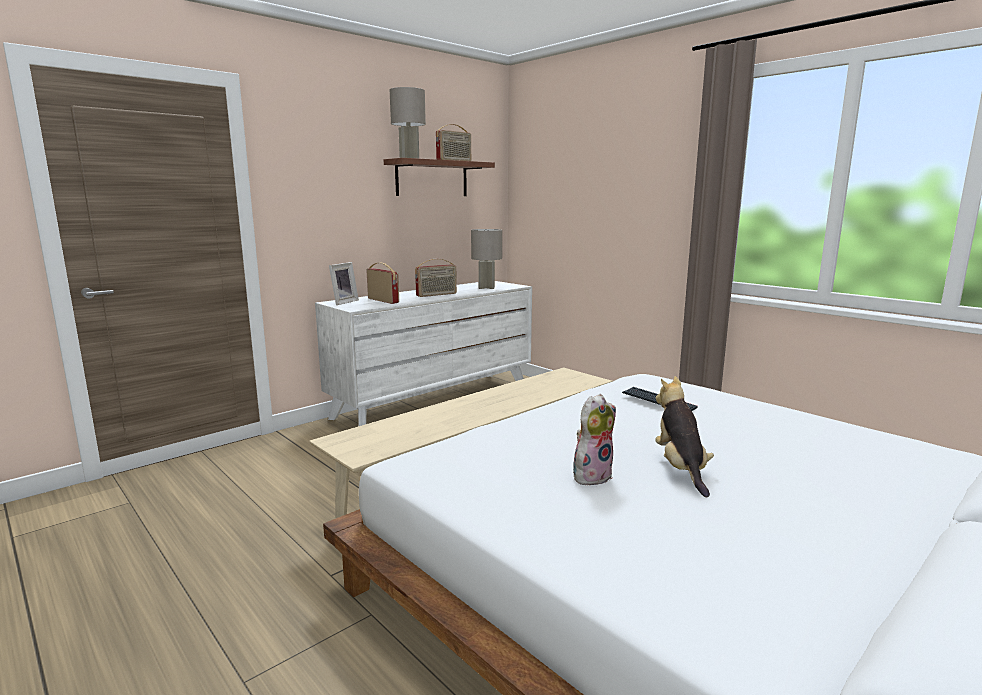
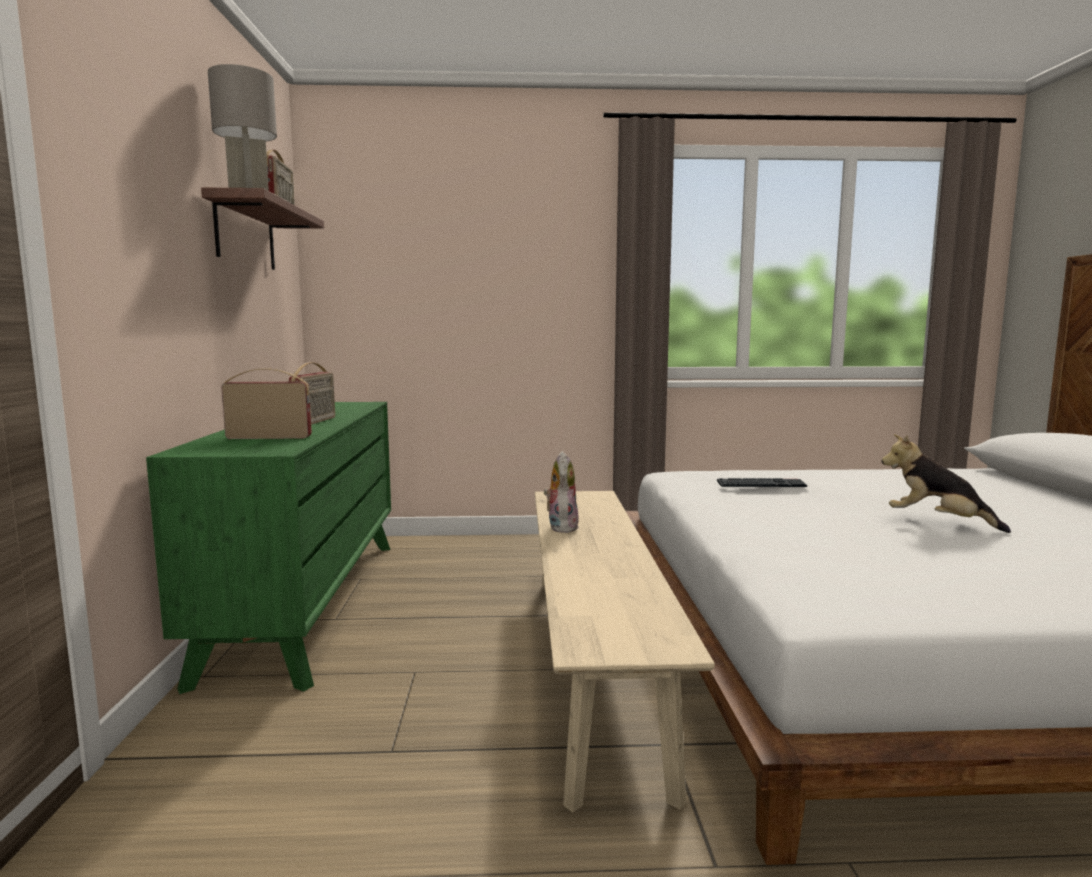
camera: 50 degrees left, 5 degrees down
white dresser [315,281,532,426] -> green dresser [146,402,391,694]
picture frame [329,262,359,305] -> none
grey table lamp [471,229,502,289] -> none
plush toy [573,394,616,485] -> plush toy moved to [544,451,578,533]

